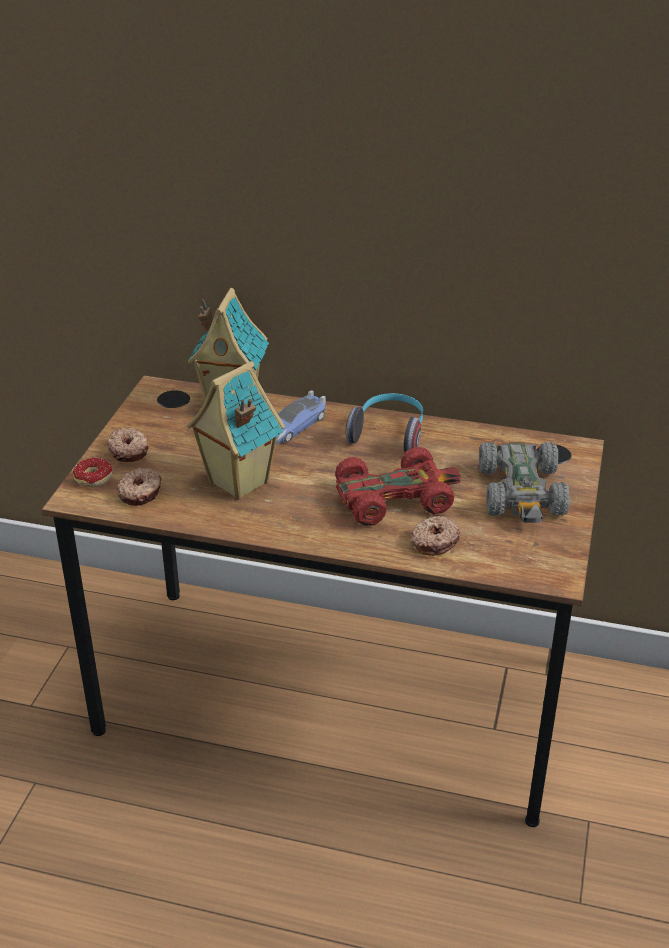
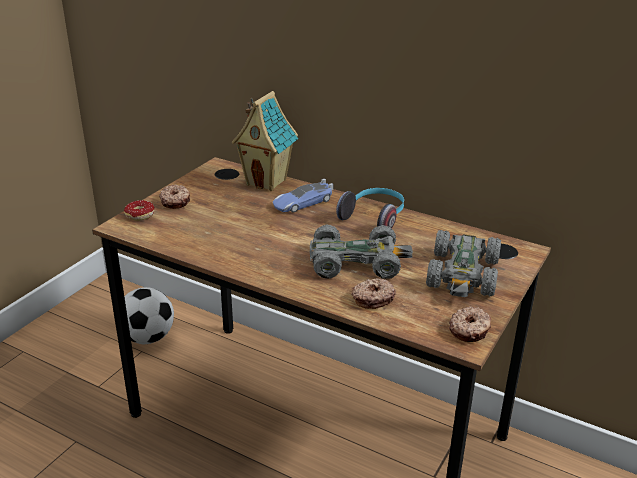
camera: 15 degrees right, 5 degrees down
donut [116,468,161,506] -> donut moved to [449,307,491,342]
toy house [187,361,285,500] -> none
red toy car [335,447,461,526] -> grey toy car [310,224,413,279]
none -> football [124,287,174,344]

